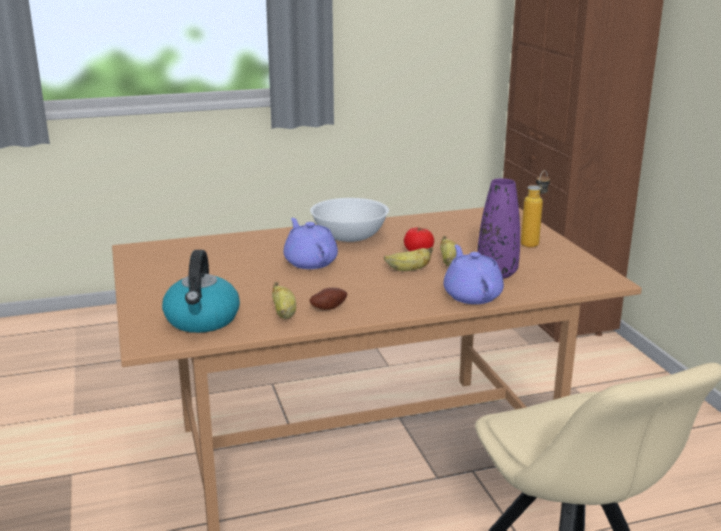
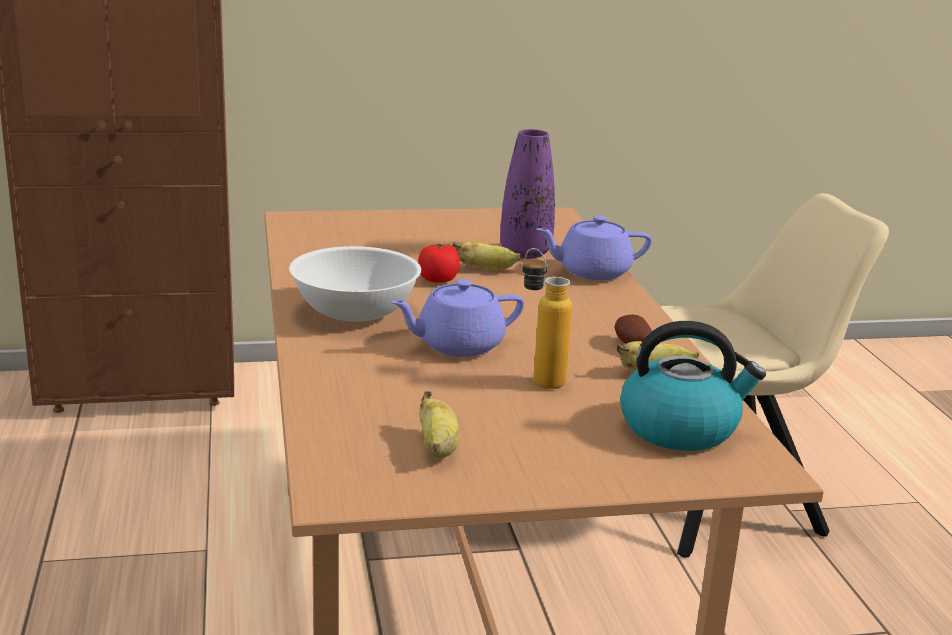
camera: 85 degrees left, 0 degrees up
banana [384,247,433,271] -> banana moved to [419,391,459,458]
bottle [521,170,550,248] -> bottle moved to [522,248,572,389]

